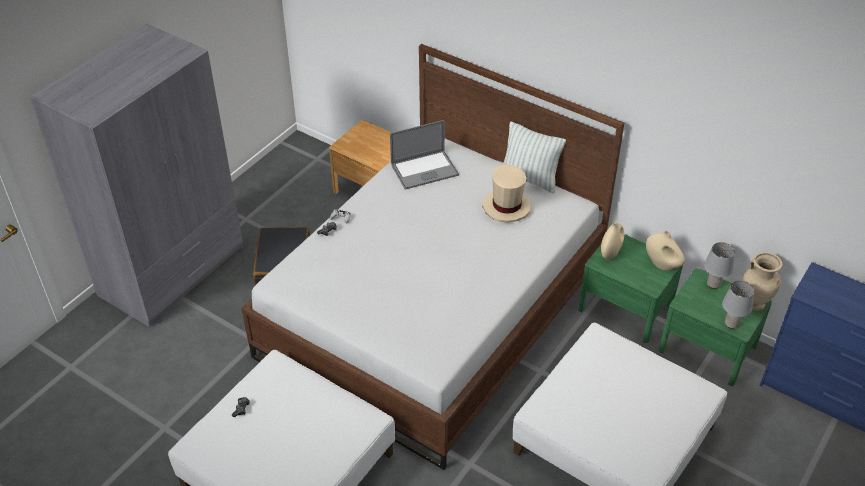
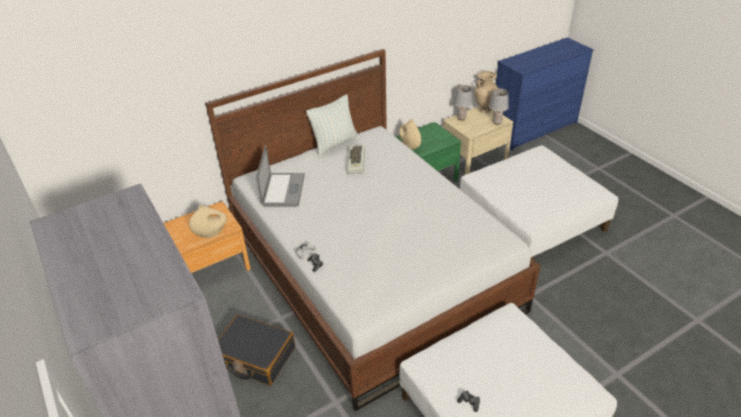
camera: 65 degrees left, 5 degrees down
beige hat [482,165,531,223] -> keyboard [347,145,365,173]
beige vase [646,231,685,270] -> beige vase moved to [189,205,227,238]
green nightstand [659,268,772,386] -> beige nightstand [443,106,513,175]

